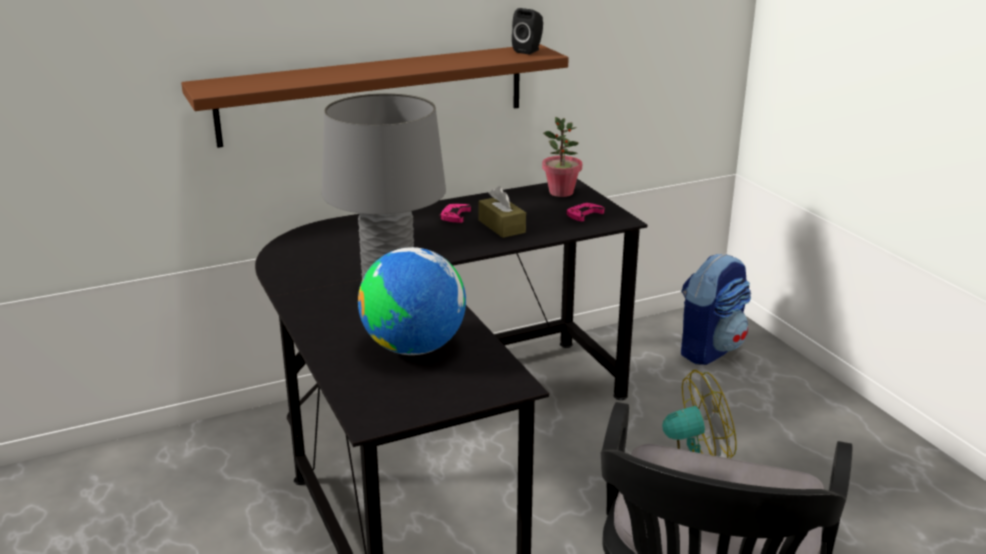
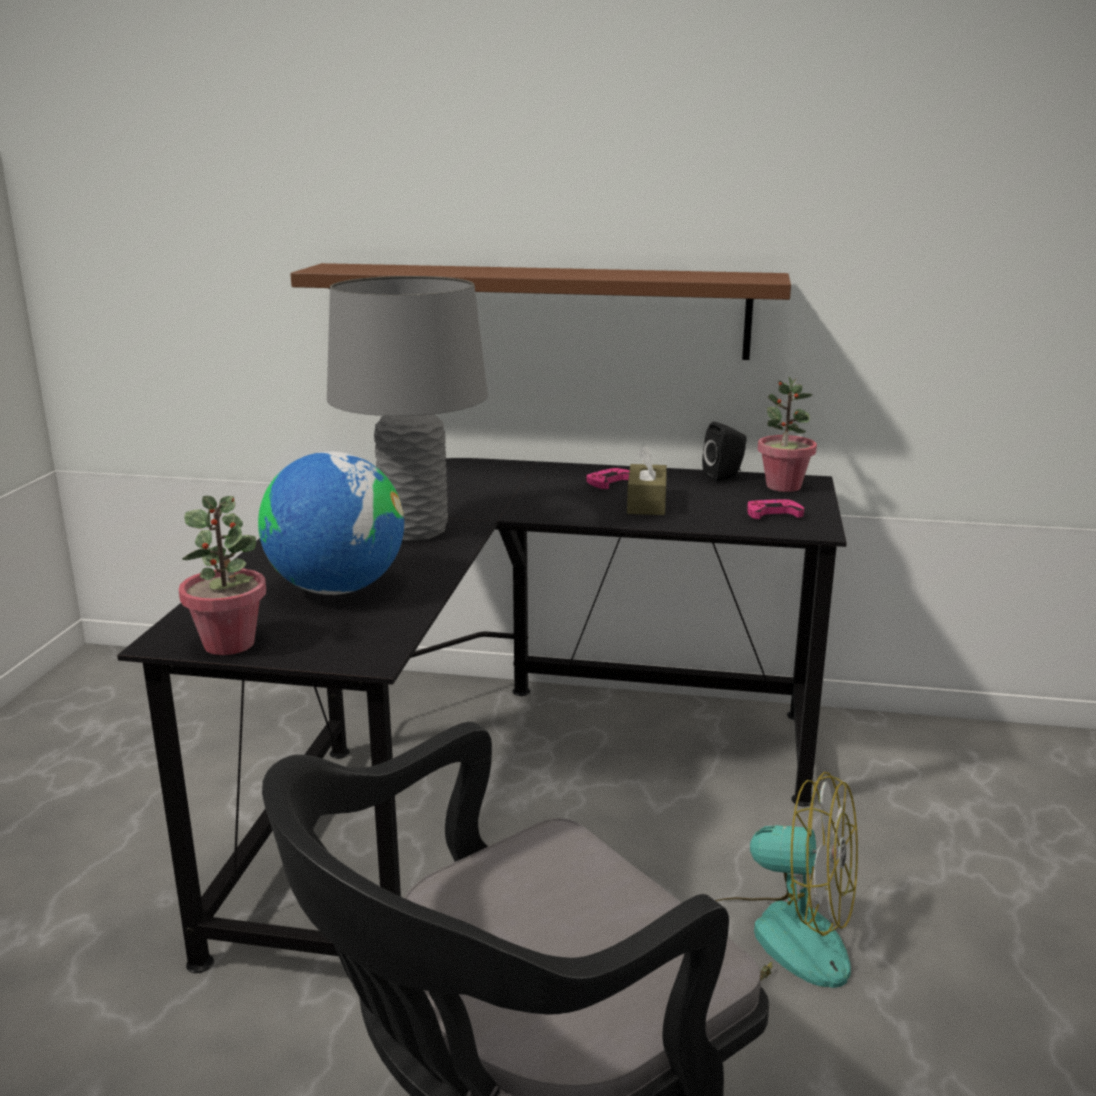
camera: 35 degrees right, 5 degrees down
black speaker [512,8,543,54] -> black speaker moved to [702,422,747,482]
backpack [681,253,751,365] -> none
none -> potted plant [179,496,266,655]

